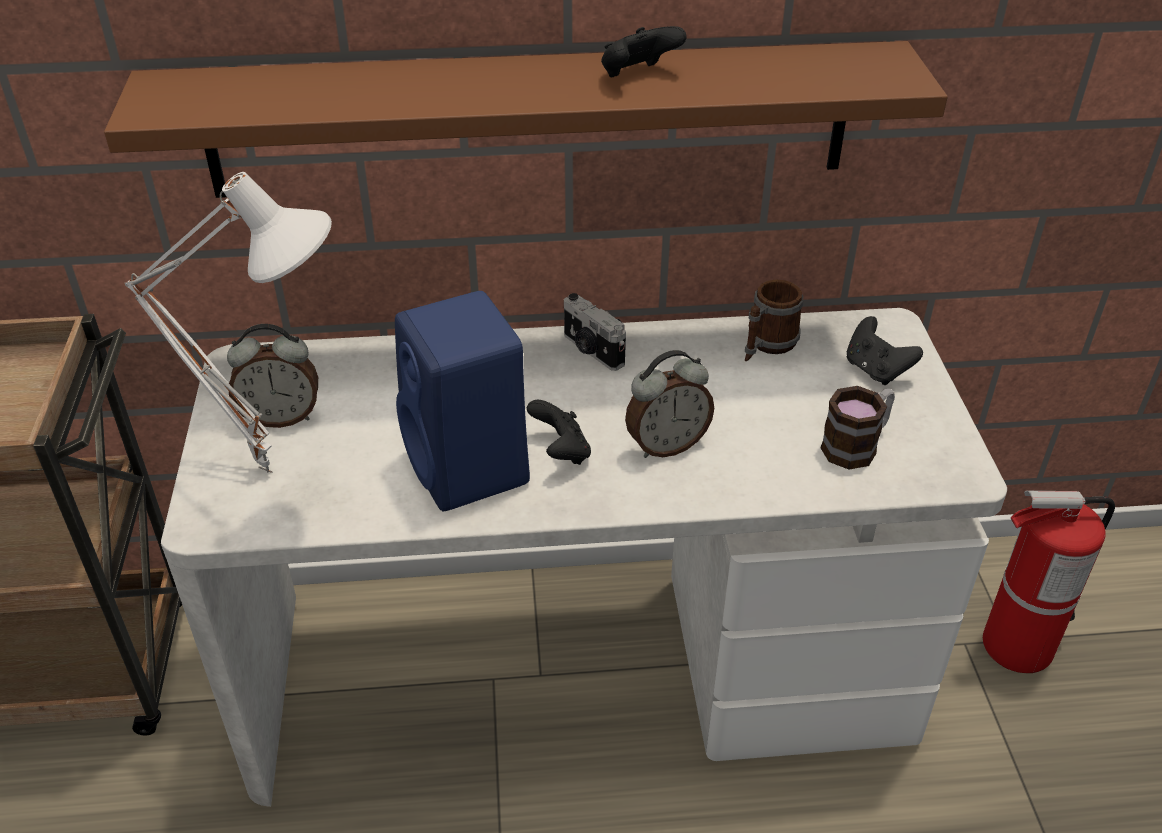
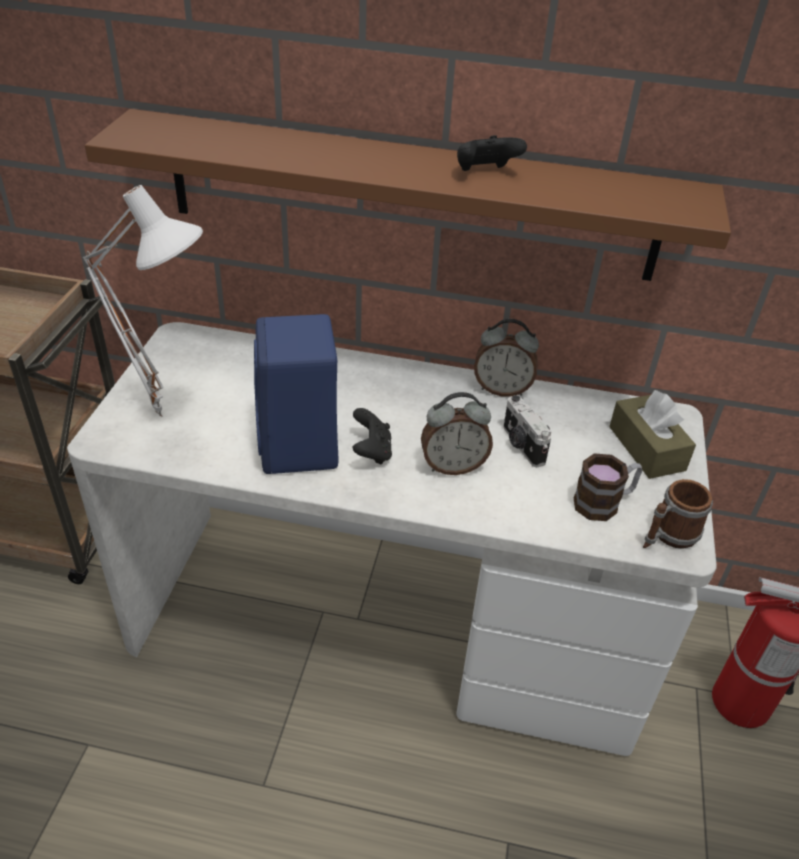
camera: 15 degrees right, 0 degrees up
alarm clock [227,324,318,428] -> alarm clock moved to [474,319,539,397]
camera [564,293,626,371] -> camera moved to [503,395,551,467]
mug [745,280,803,361] -> mug moved to [643,479,713,549]
black game controller [847,316,923,385] -> brown tissue box [609,390,696,479]

